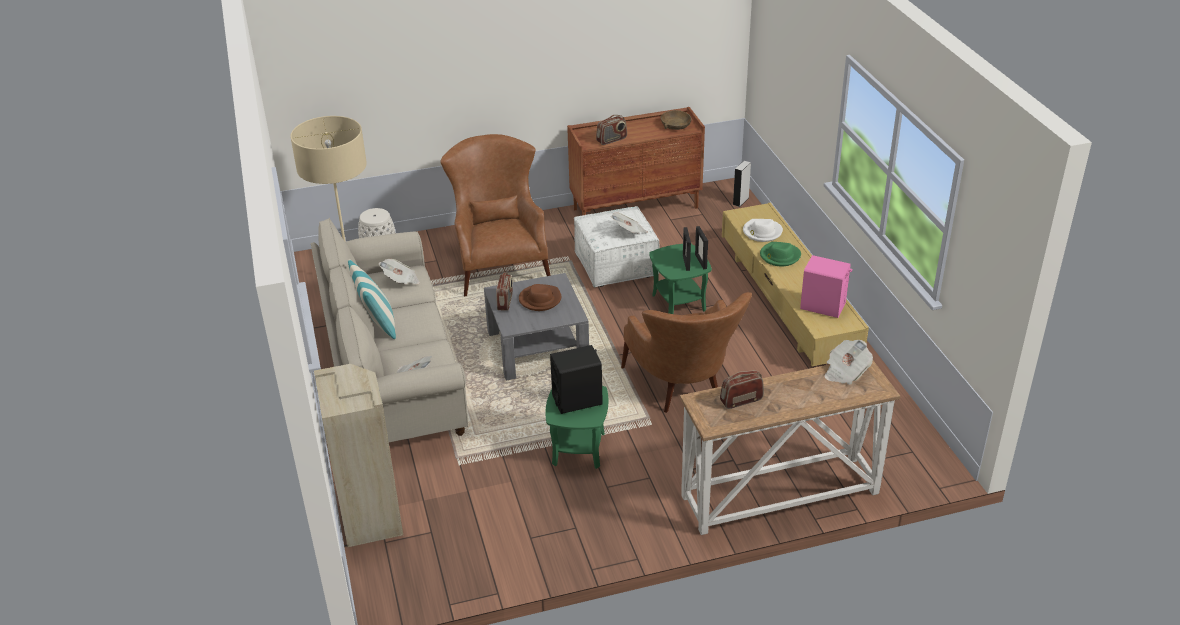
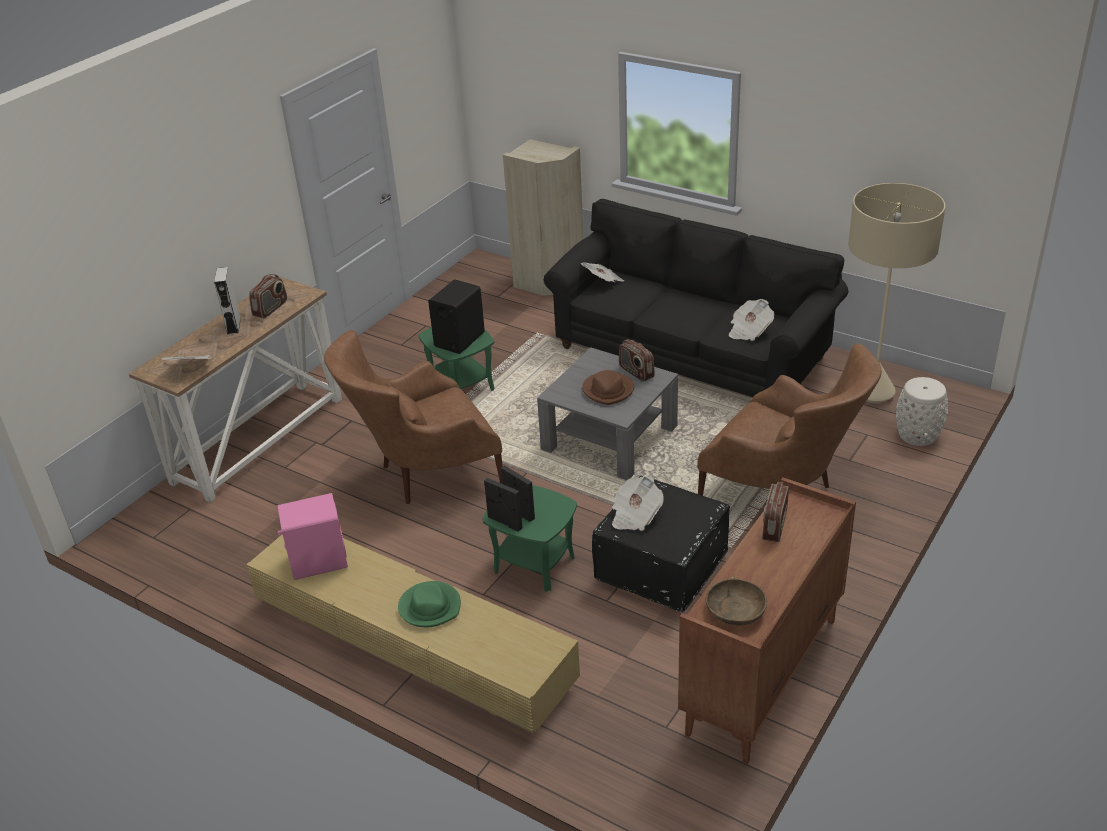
camera: 140 degrees right, 0 degrees up
beige sofa [311,218,468,442] -> black sofa [544,199,848,397]
pillow [348,259,396,339] -> none
white ottoman [574,206,660,287] -> black ottoman [592,476,730,612]
brown armchair [621,292,752,413] -> brown armchair turned 60 degrees counterclockwise [324,330,503,504]
grey speaker [733,161,751,207] -> grey speaker moved to [214,267,241,334]
white hat [743,219,783,242] -> none

